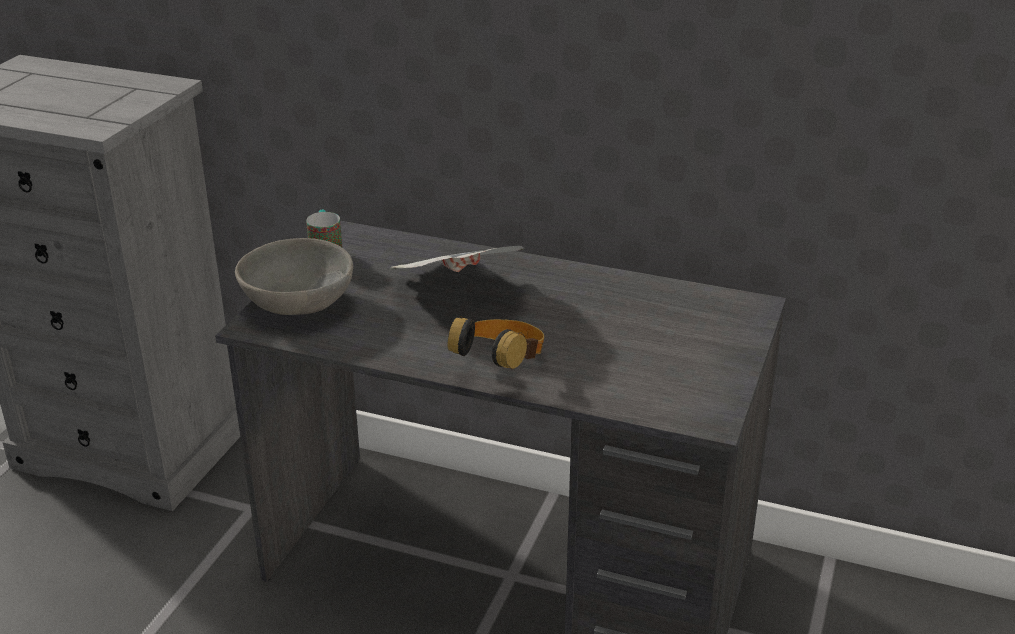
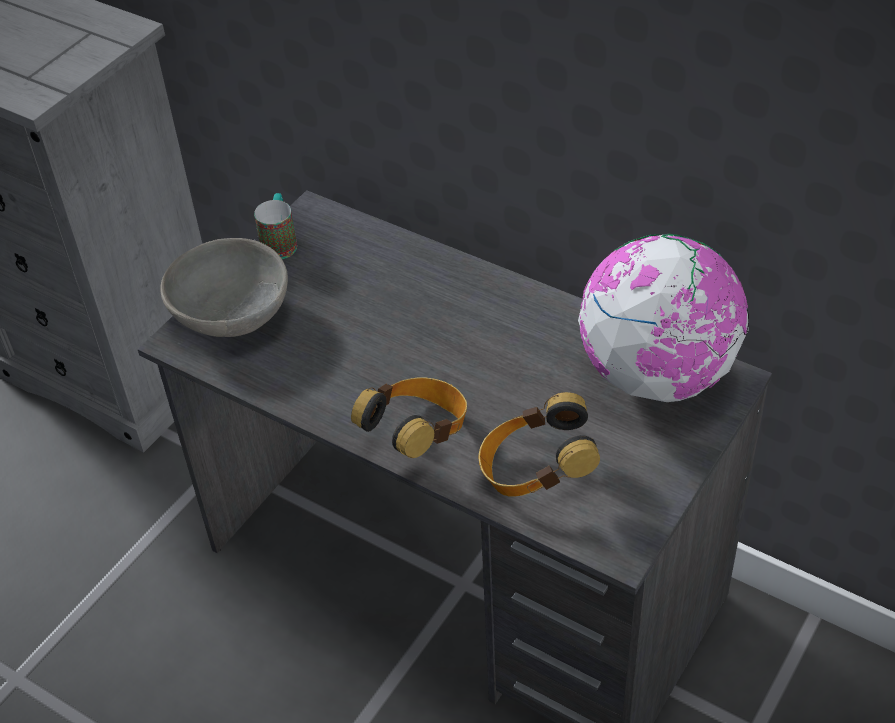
camera: 15 degrees right, 15 degrees up
newspaper [389,246,524,272] -> none
none -> headphones [478,392,600,496]
none -> globe [578,234,749,402]

